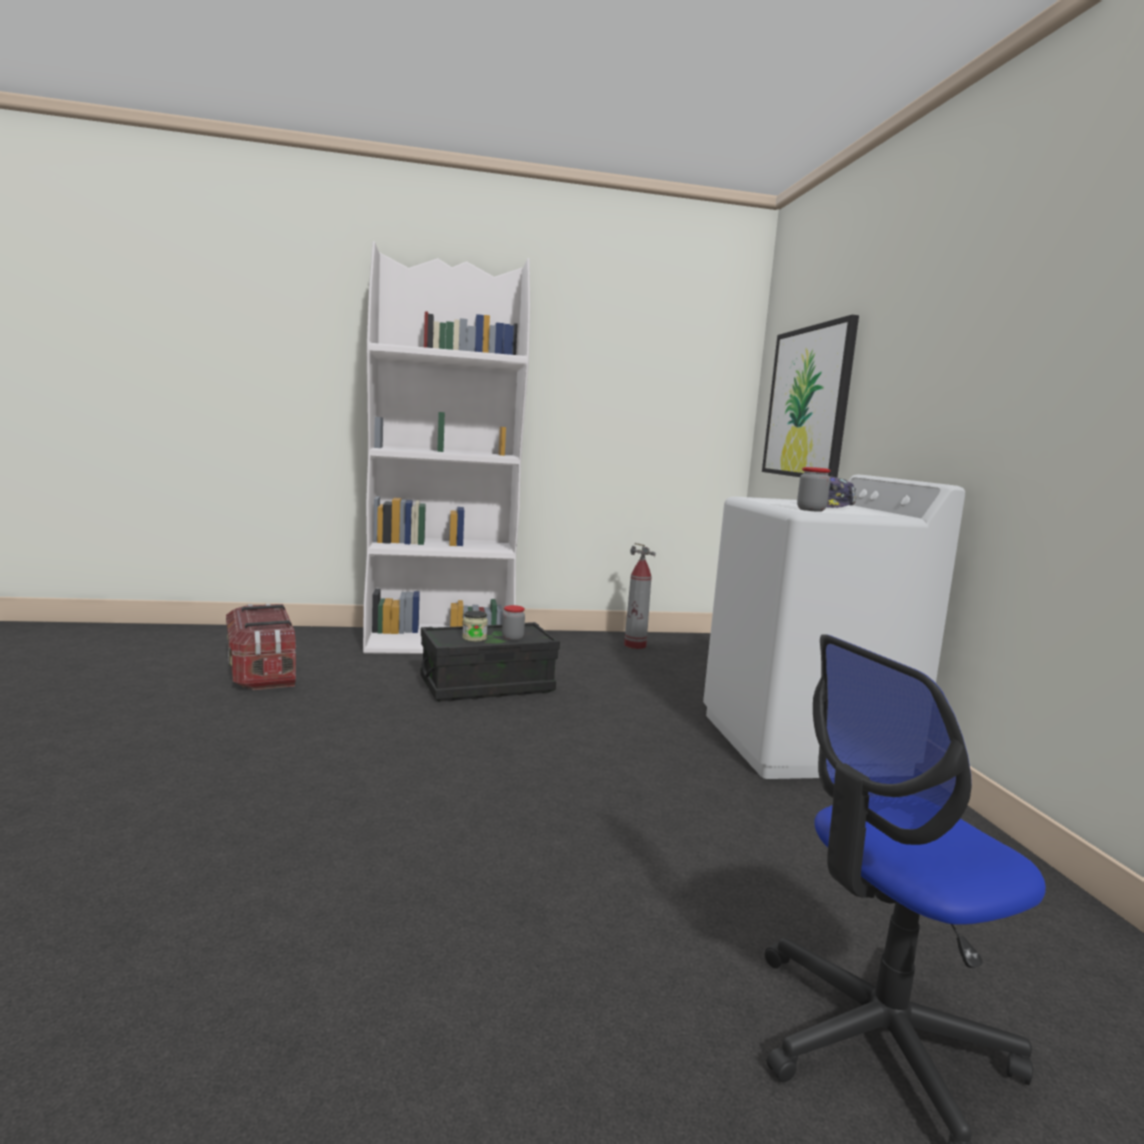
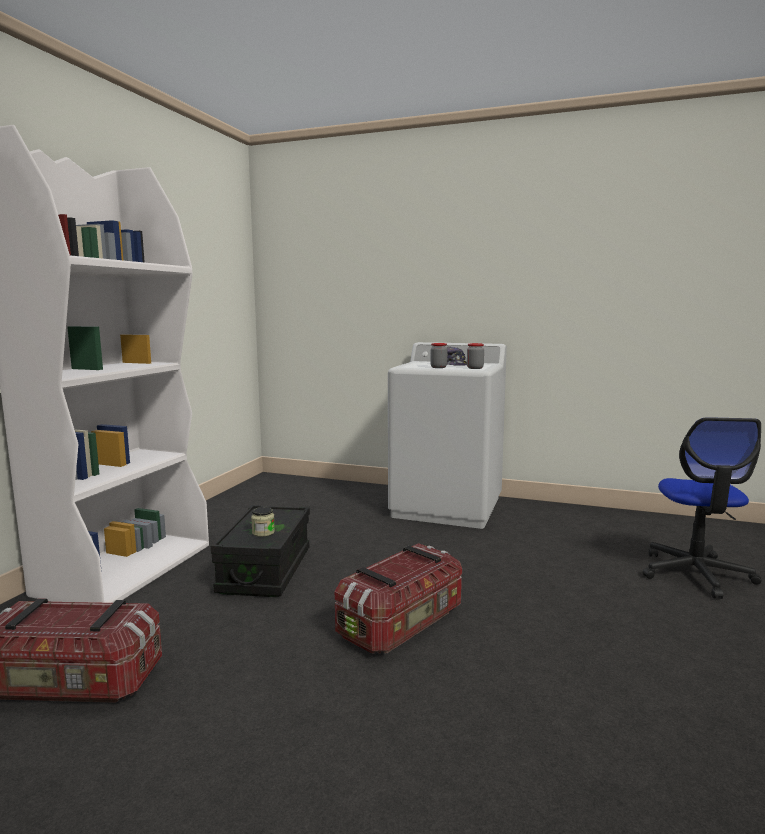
camera: 60 degrees left, 0 degrees up
jar [502,605,525,641] -> jar moved to [430,343,447,368]
fire extinguisher [624,543,656,649] -> none
picture [762,315,859,478] -> none
none -> storage box [335,543,462,654]

